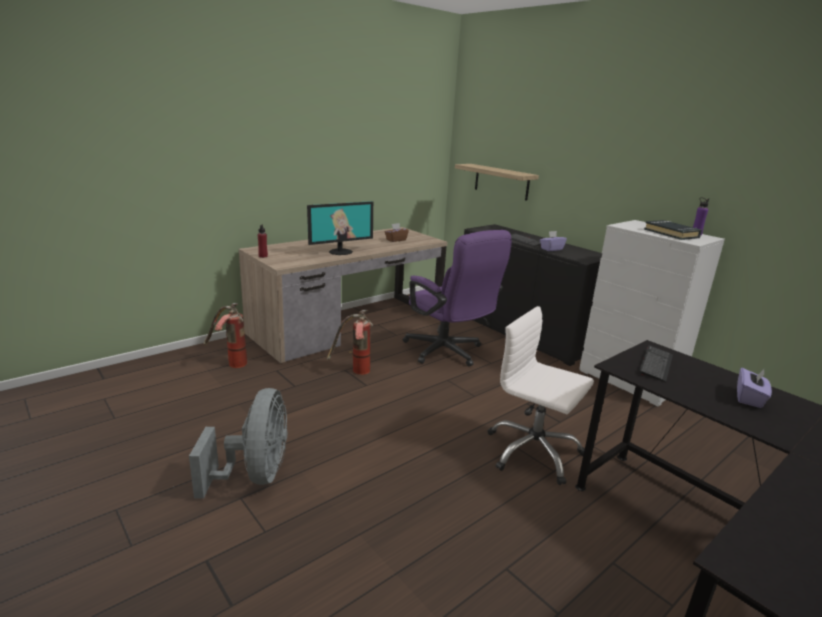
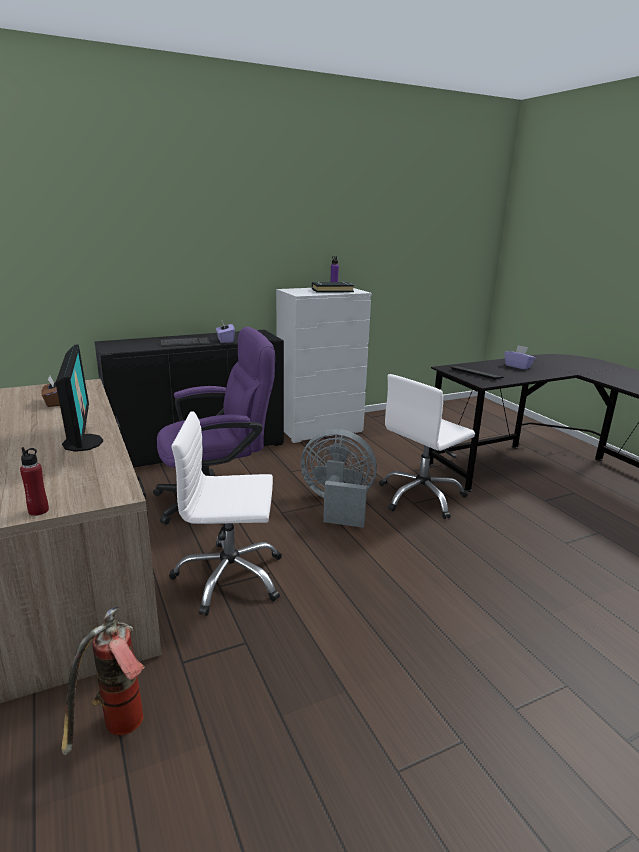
camera: 75 degrees left, 0 degrees up
grey fan [189,388,288,499] -> grey fan moved to [301,429,377,528]
fire extinguisher [327,310,373,375] -> white office chair [169,411,282,616]
shelf [455,164,539,201] -> none

